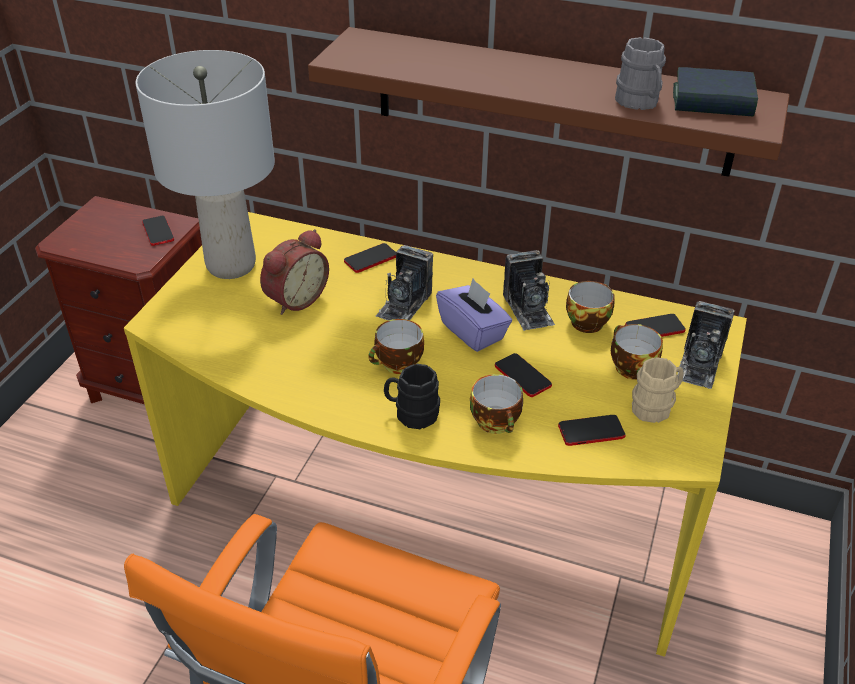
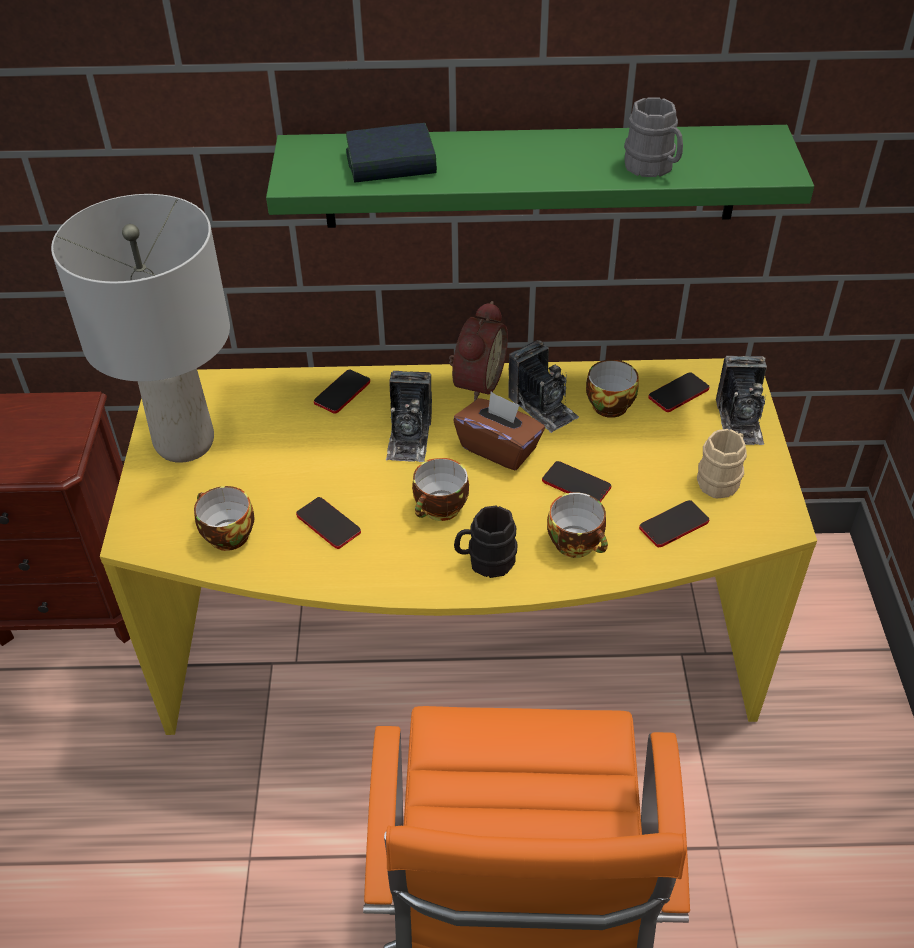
camera: 20 degrees left, 5 degrees up
phone [142,215,174,246] -> phone moved to [296,497,361,549]
alarm clock [260,229,329,315] -> alarm clock moved to [449,301,508,401]
brown shelf [308,27,790,177] -> green shelf [266,125,814,228]
purple tissue box [436,279,512,352] -> brown tissue box [453,391,545,470]
cup [611,324,663,380] -> cup moved to [194,486,254,551]
book [673,67,758,117] -> book moved to [346,123,437,183]

